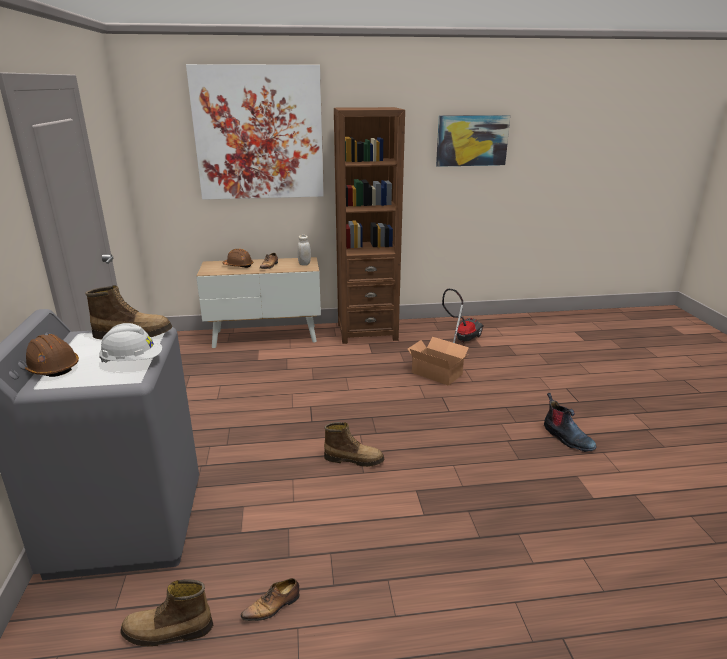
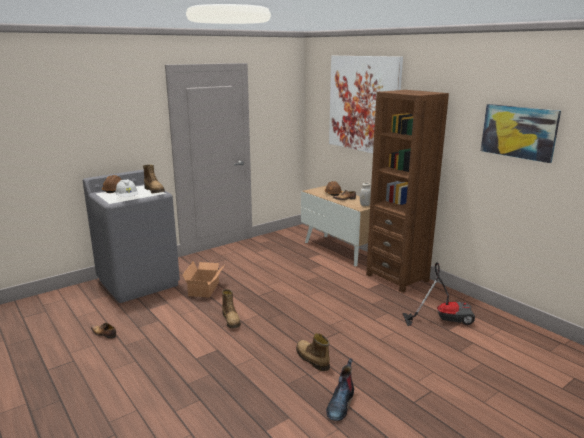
camera: 60 degrees right, 5 degrees down
boot [121,579,213,646] -> boot moved to [296,333,330,371]
cardboard box [408,337,469,386] -> cardboard box moved to [182,261,224,298]

